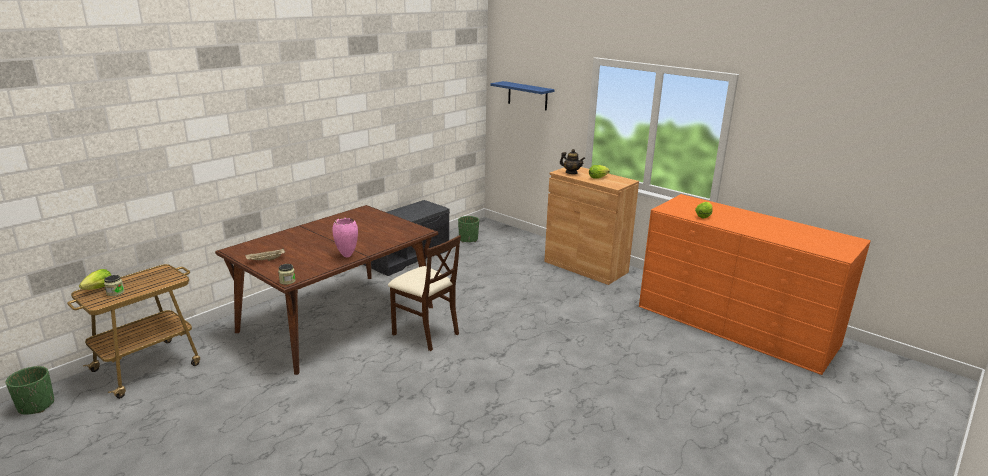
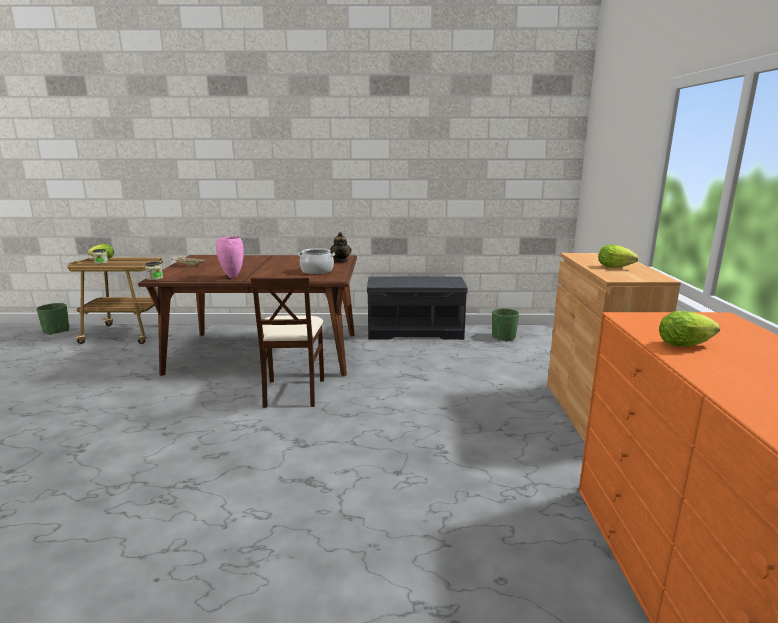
camera: 50 degrees right, 5 degrees down
blue shelf [490,81,555,111] -> none
teapot [560,149,585,174] -> teapot moved to [330,232,352,262]
none -> cooking pot [298,248,335,274]

